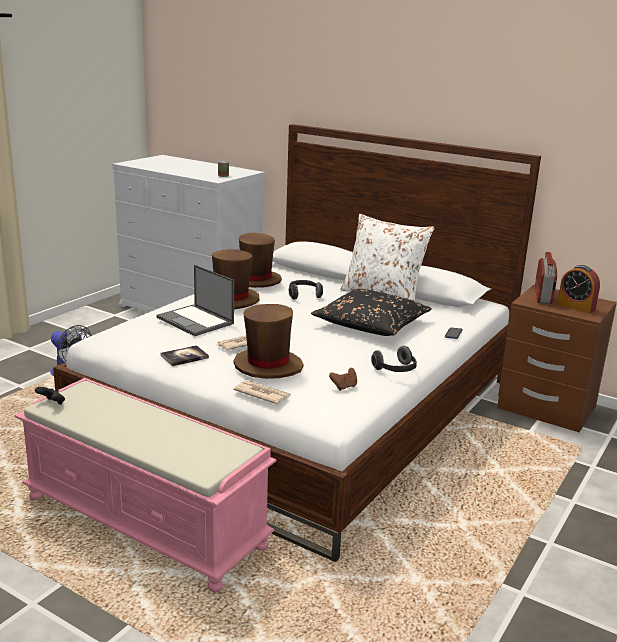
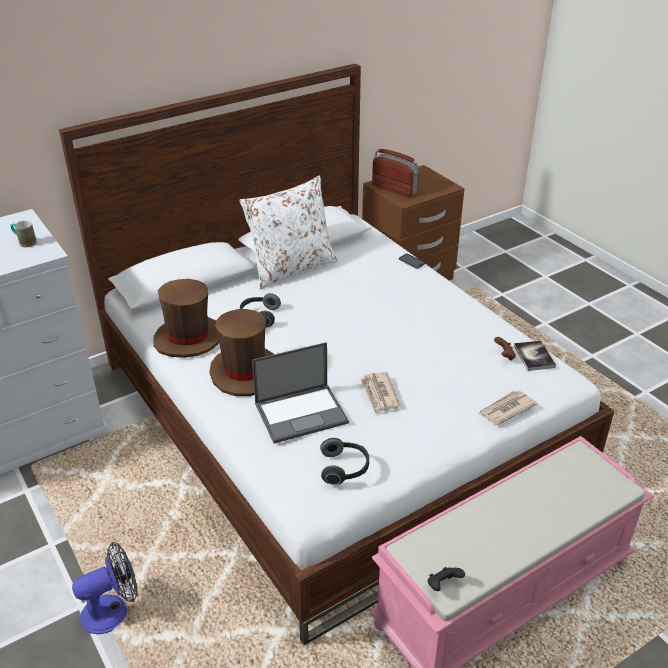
camera: 65 degrees left, 15 degrees up
book [161,345,209,366] -> book moved to [514,340,556,371]
brown hat [234,304,304,379] -> none
black pillow [311,289,432,336] -> none
headphones [371,346,417,372] -> headphones moved to [320,438,369,485]
alarm clock [557,265,600,313] -> none

